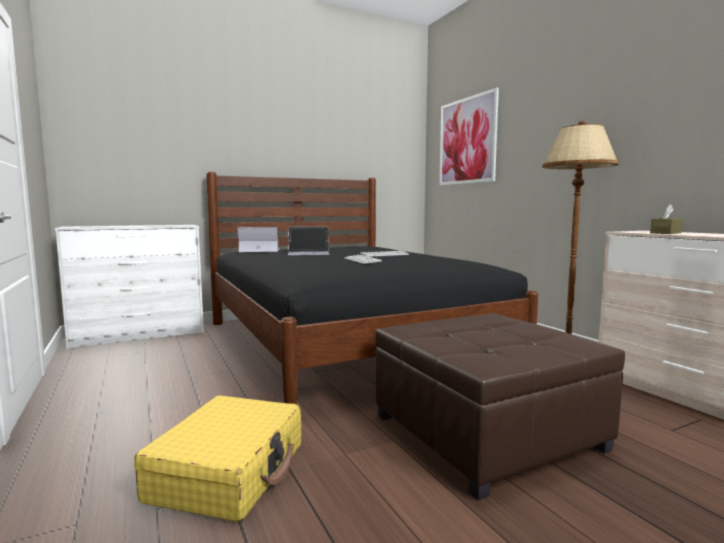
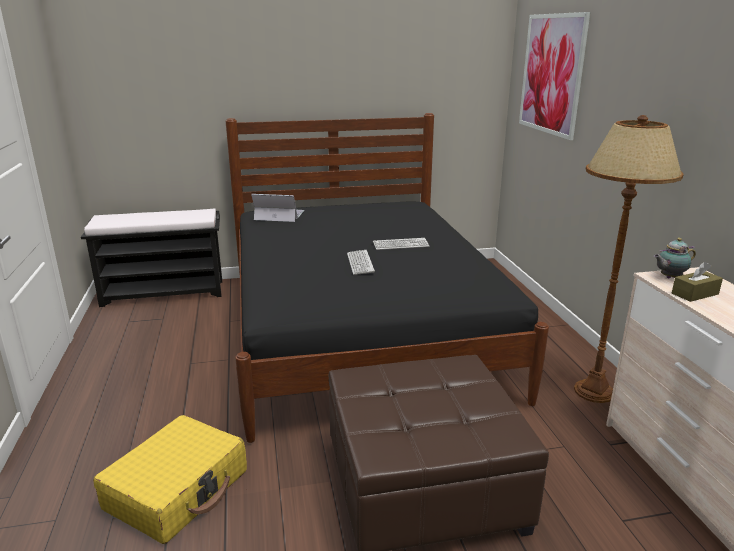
camera: 15 degrees right, 15 degrees up
white dresser [55,225,204,349] -> black bench [81,209,222,307]
laptop [288,227,330,255] -> none
none -> teapot [654,238,696,278]

